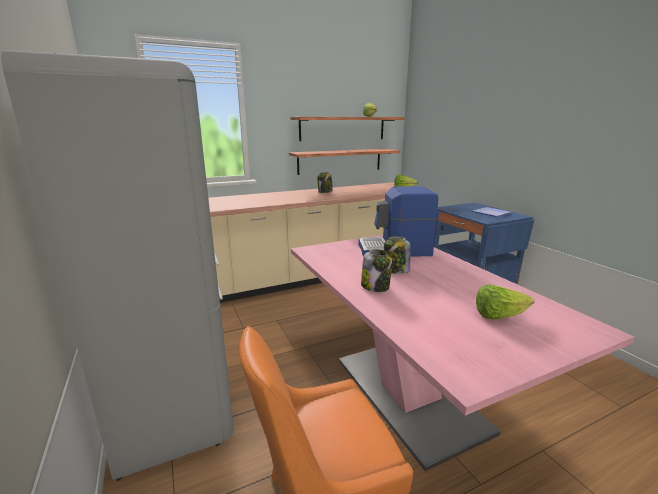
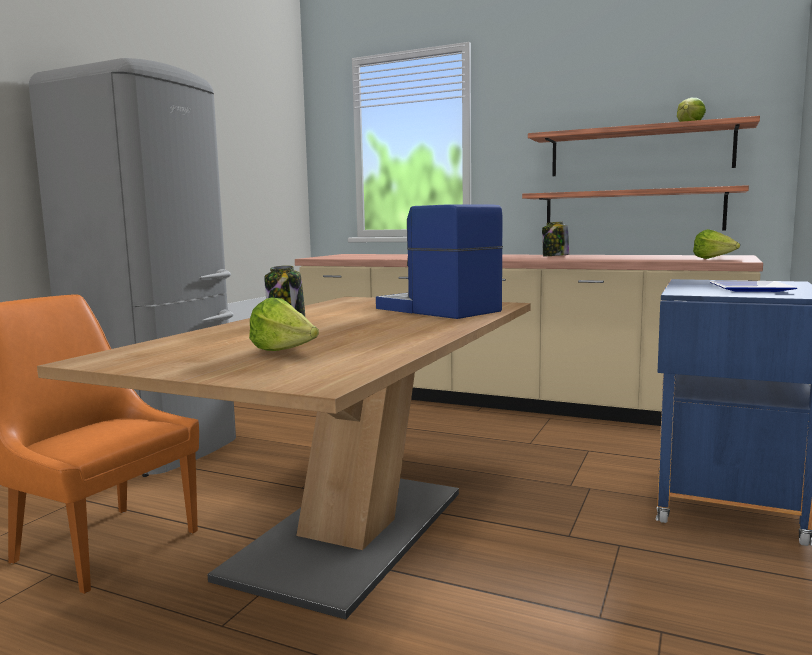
camera: 50 degrees right, 10 degrees down
pink dining table [291,235,635,471] -> brown dining table [37,297,531,619]
jar [384,236,410,274] -> none

